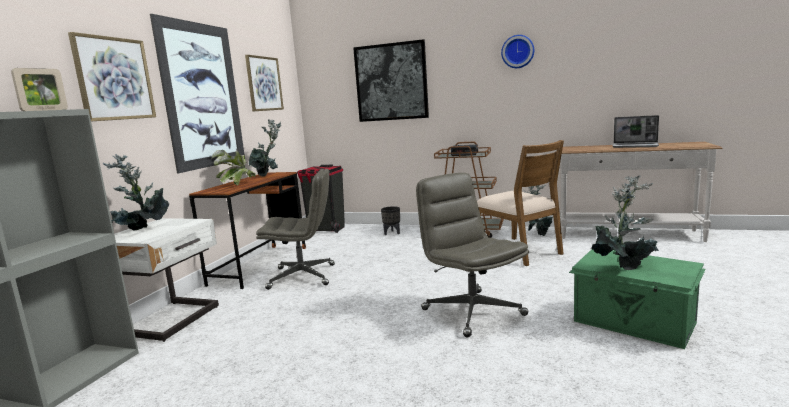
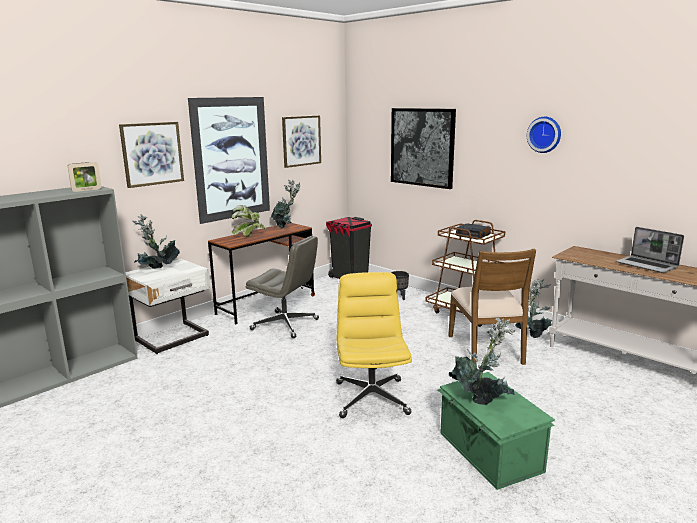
camera: 25 degrees right, 5 degrees up
grey office chair [416,173,529,337] -> yellow office chair [336,272,412,418]

